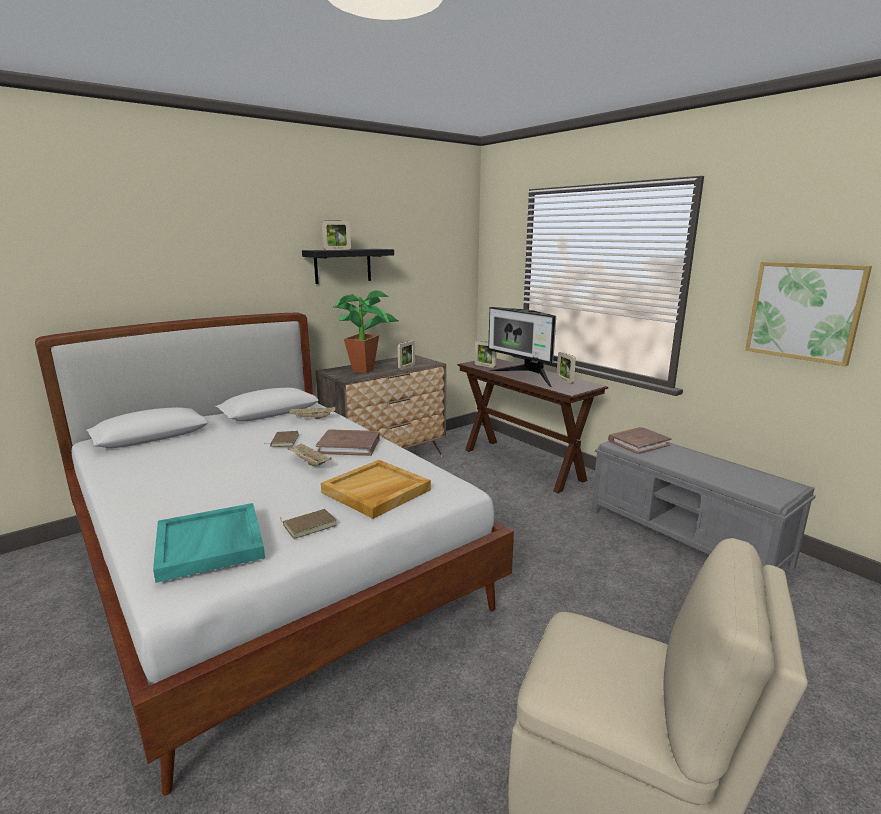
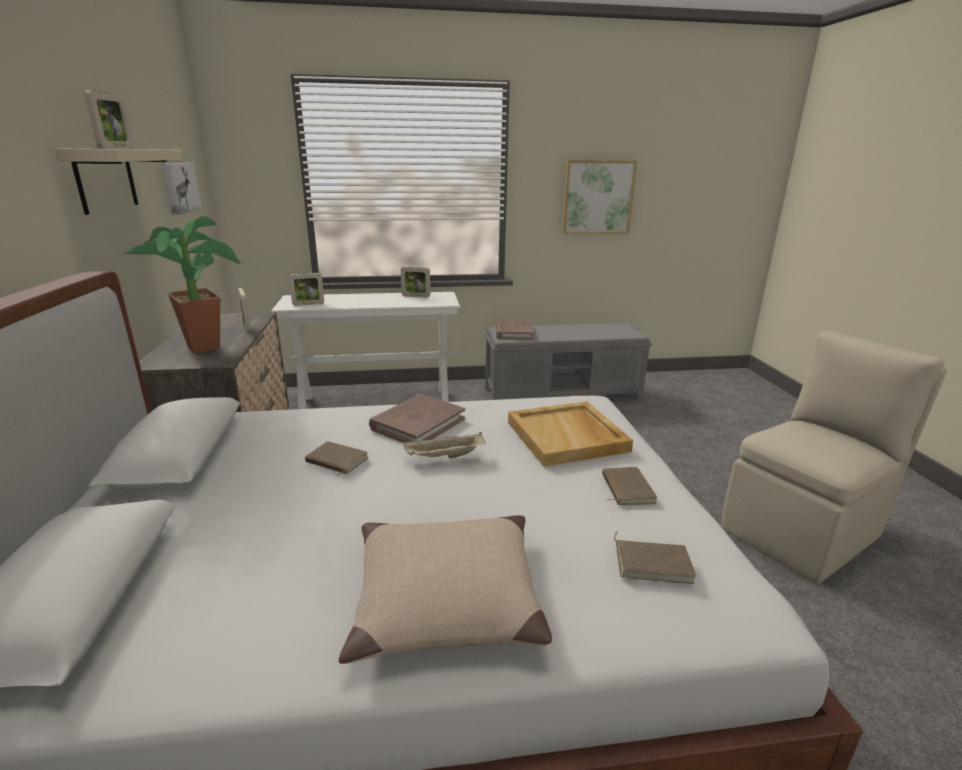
camera: 60 degrees left, 5 degrees up
turquoise tray [153,503,265,583] -> brown book [614,531,696,584]
beige tray [289,406,335,419] -> none
black shelf [302,249,394,284] -> beige shelf [55,148,183,215]
brown console table [457,358,608,493] -> white console table [271,292,461,409]
monitor [488,307,556,387] -> none
none -> picture [162,163,202,215]
none -> beige pillow [339,515,552,664]

